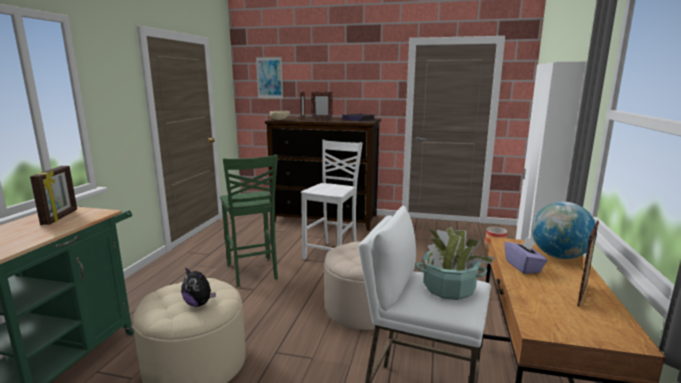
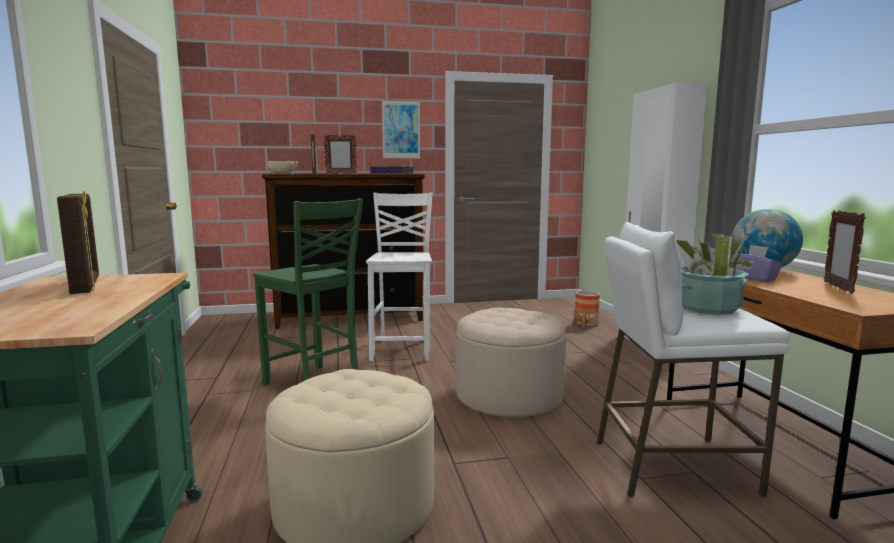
camera: 25 degrees left, 5 degrees down
plush toy [181,267,216,307] -> none
picture [256,56,283,99] -> picture moved to [382,99,420,159]

